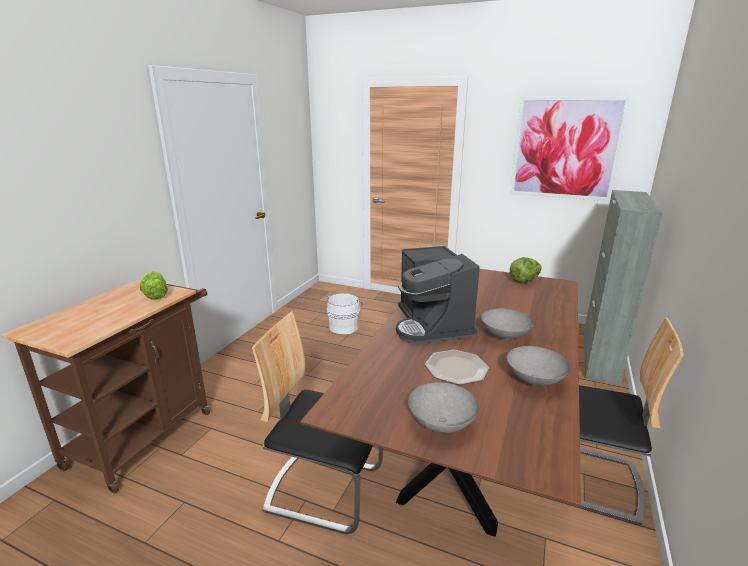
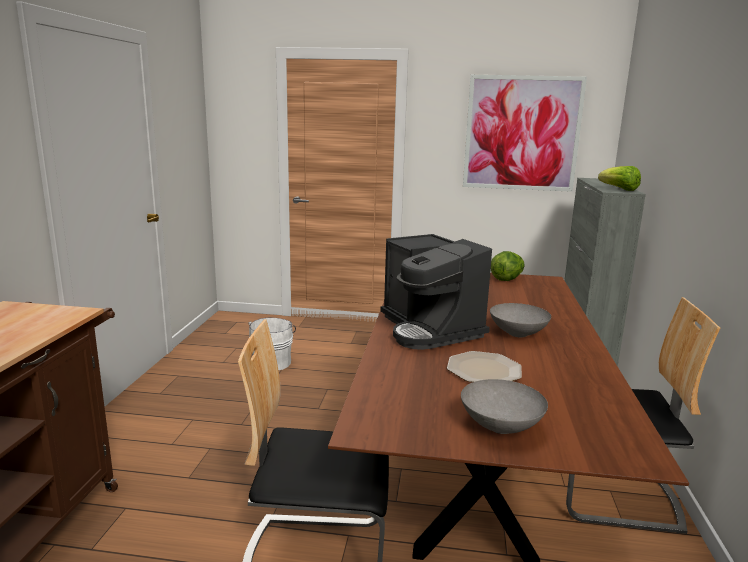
camera: 15 degrees left, 5 degrees down
lettuce [140,271,168,299] -> lettuce moved to [598,166,641,191]
grey bowl [507,346,571,386] -> none

